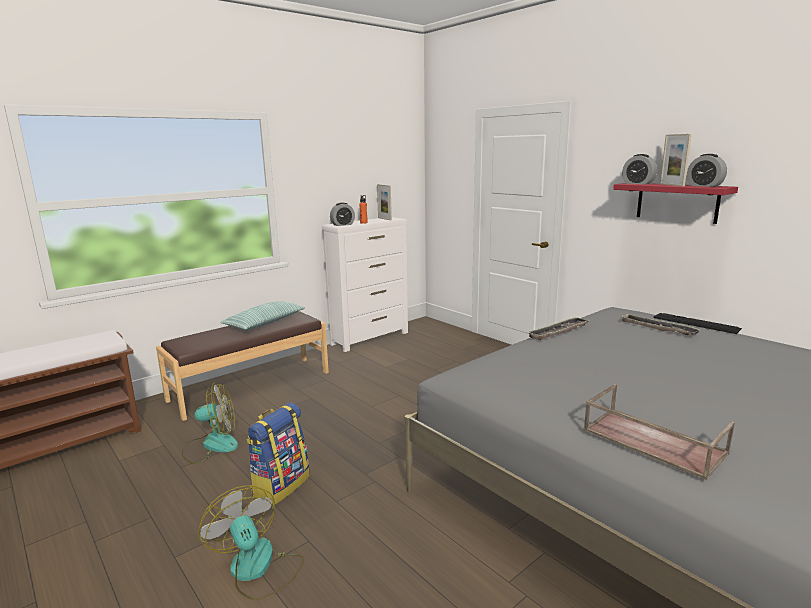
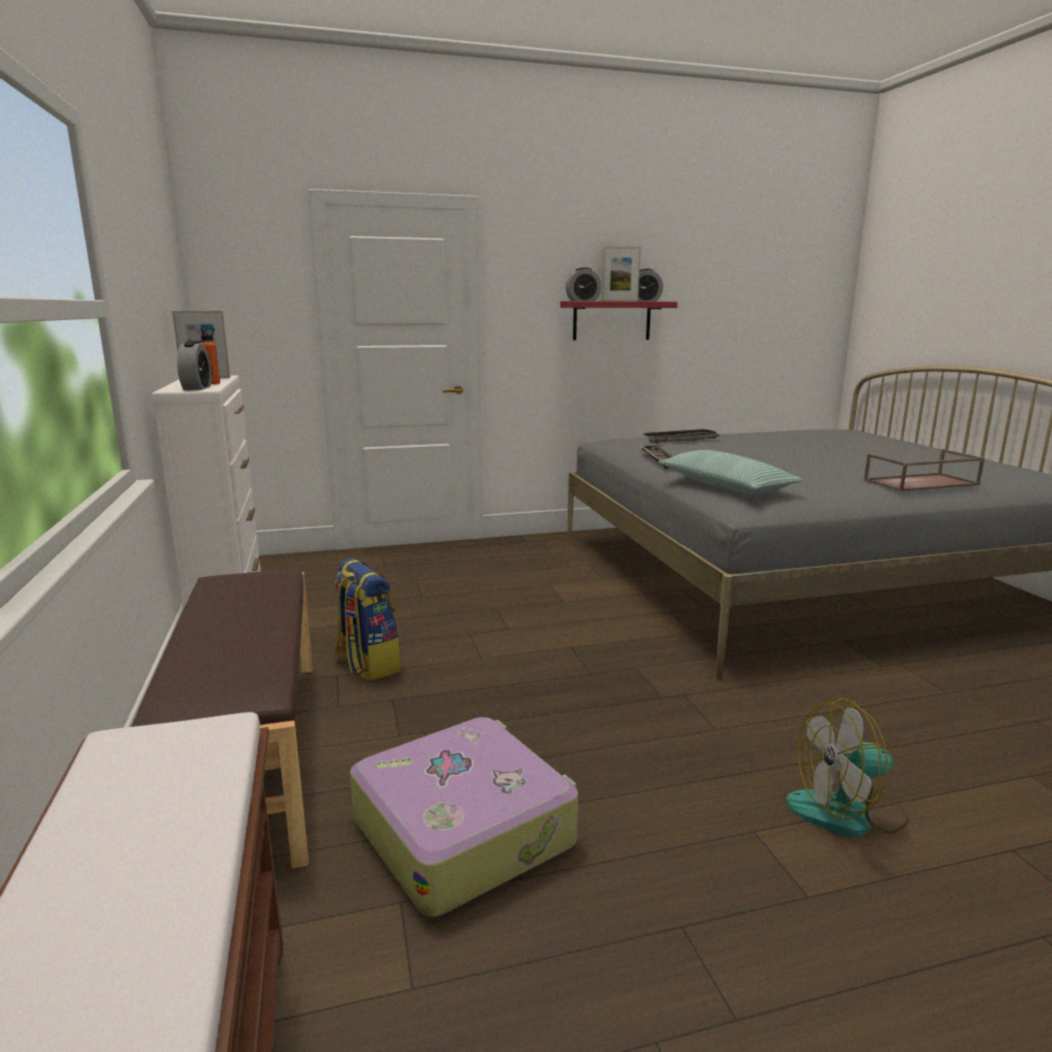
camera: 65 degrees left, 0 degrees up
fan [182,383,238,464] -> suitcase [350,717,578,917]
pillow [220,301,304,330] -> pillow moved to [658,450,803,494]
backpack [246,403,310,505] -> backpack moved to [335,558,401,681]

